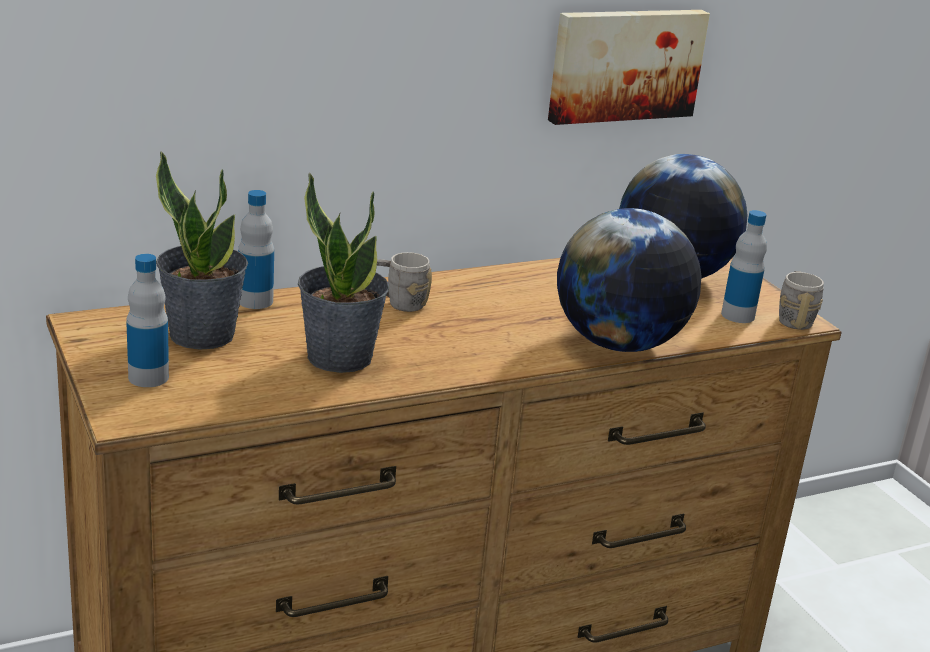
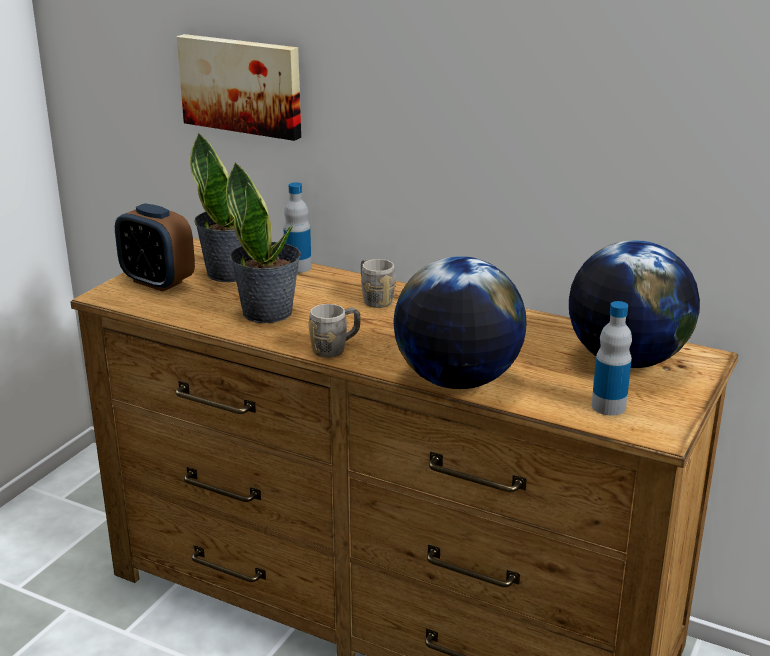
camera: 55 degrees right, 0 degrees up
bottle [126,254,169,387] -> alarm clock [115,203,195,292]
picture [548,10,710,125] -> picture moved to [177,34,301,141]
grey mug [779,271,824,330] -> grey mug moved to [309,304,361,358]

